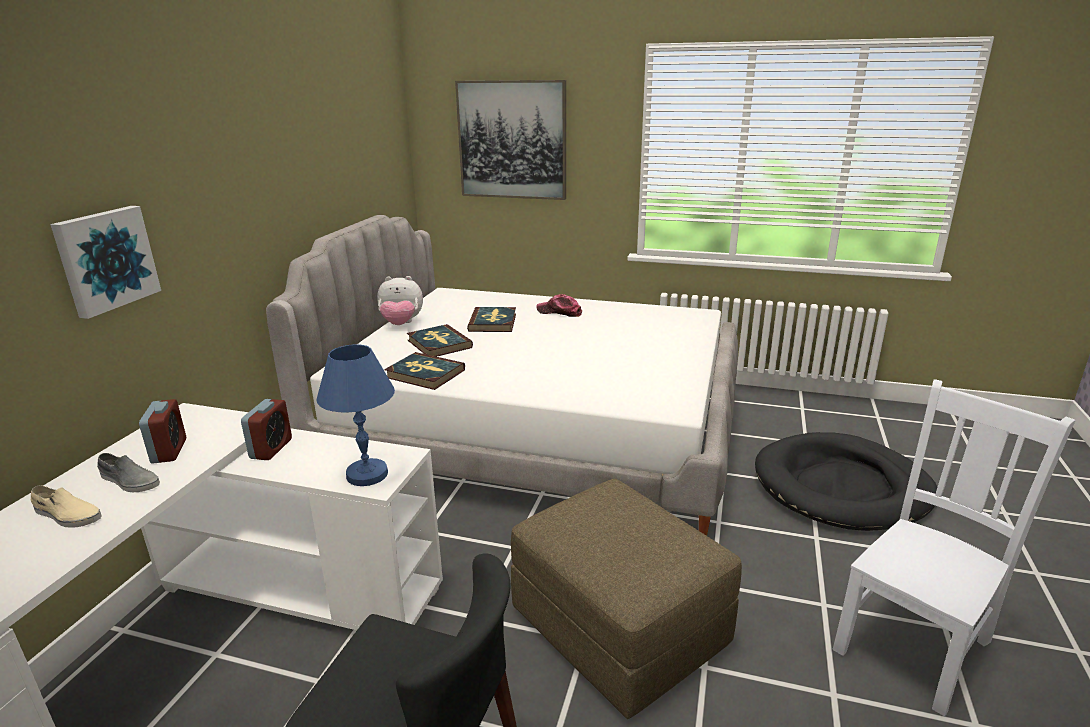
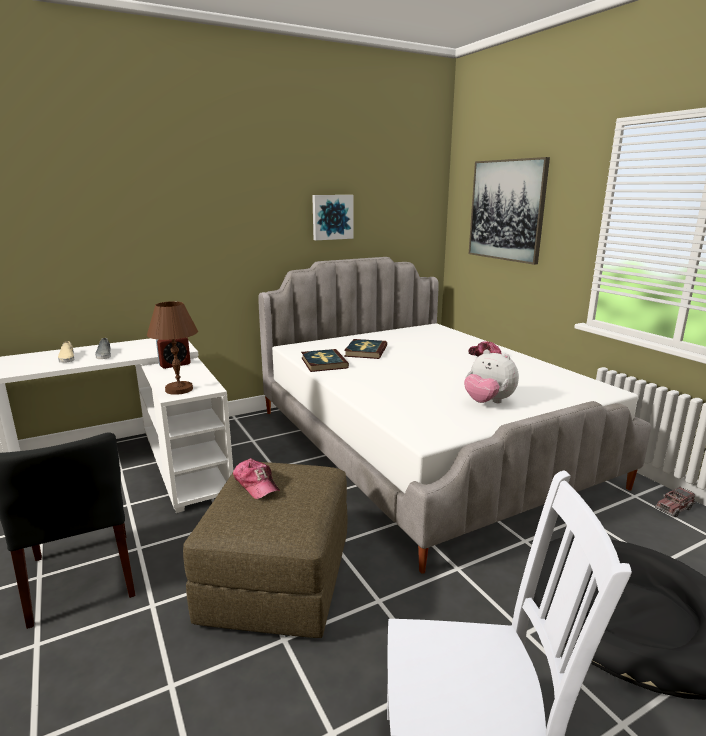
camera: 45 degrees right, 5 degrees down
picture [50,206,161,319] -> picture moved to [312,195,354,240]
alarm clock [139,399,186,464] -> none
blue table lamp [316,344,395,486] -> brown table lamp [147,301,198,395]
plush toy [377,276,423,325] -> plush toy moved to [464,350,519,403]
book [467,307,516,332] -> none
none -> cap [233,458,280,499]
none -> toy truck [655,487,696,517]

